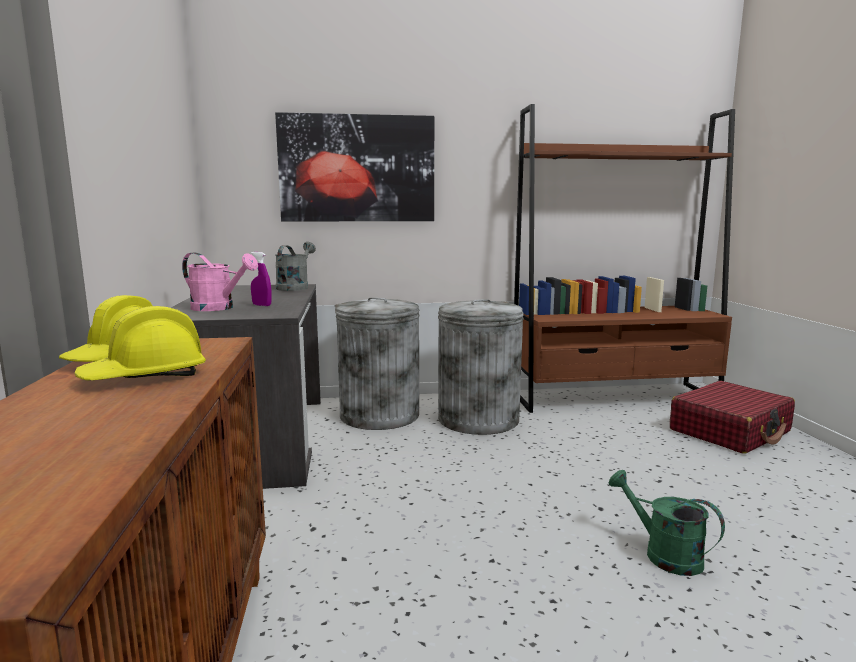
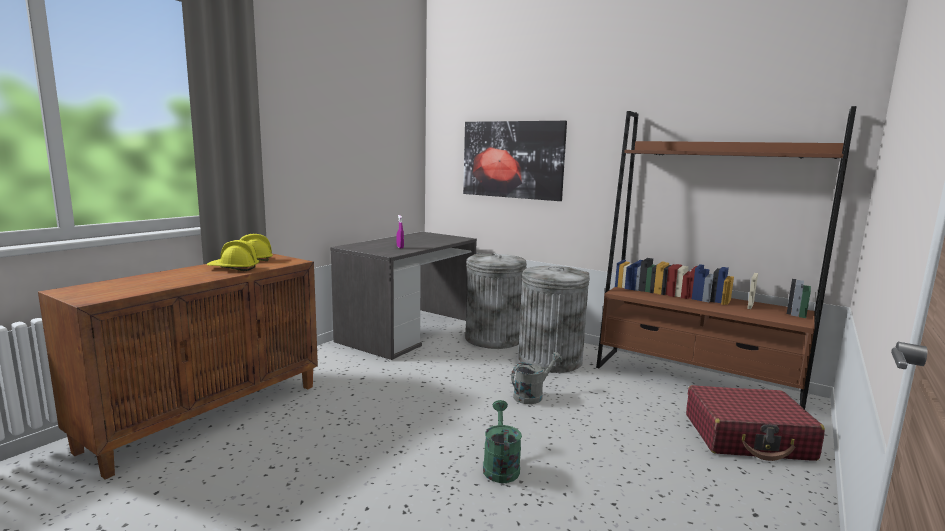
camera: 40 degrees right, 0 degrees up
pink watering can [182,252,258,311] -> none
grey watering can [276,242,316,291] -> grey watering can moved to [511,352,563,404]

